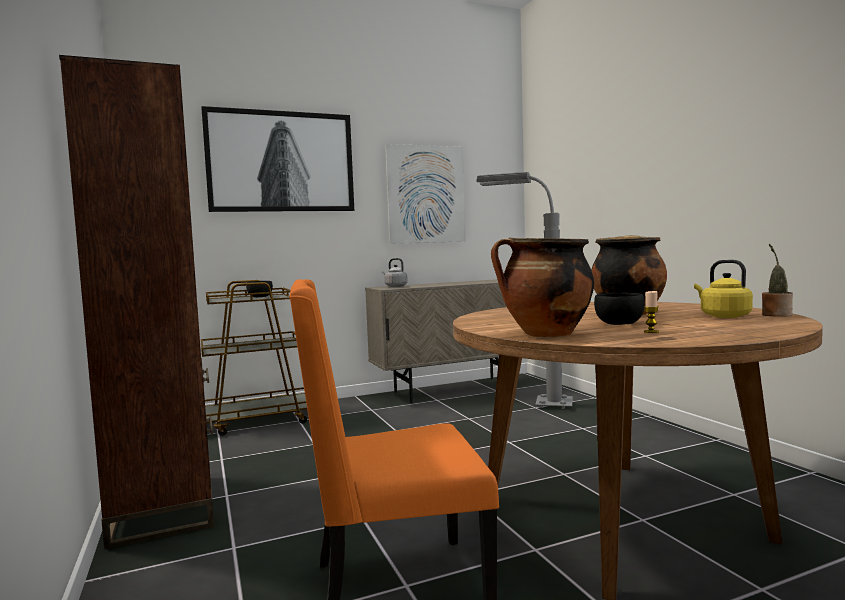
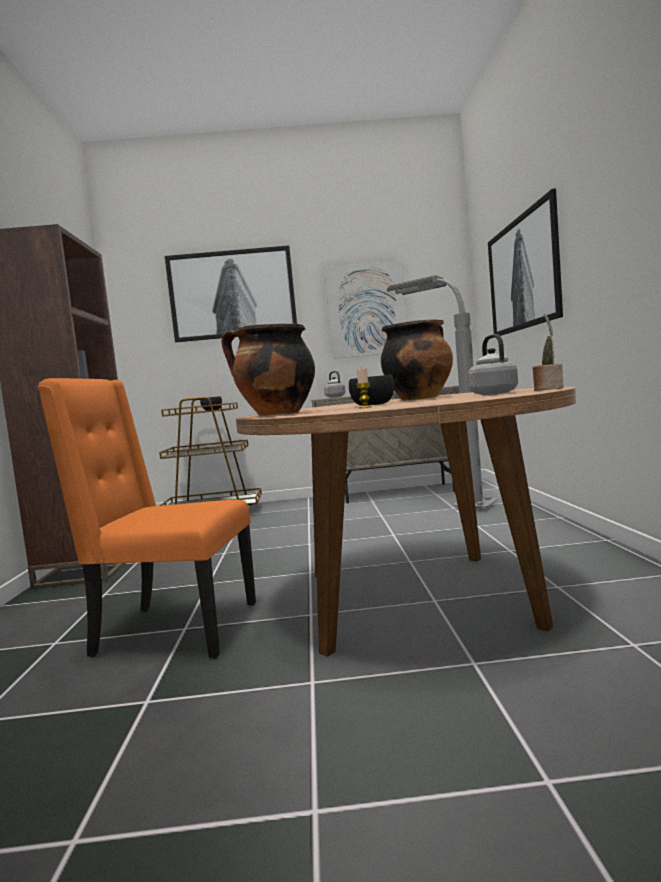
camera: 20 degrees right, 0 degrees up
yellow kettle [694,260,753,318] -> grey kettle [468,334,518,395]
none -> picture [488,188,563,336]

